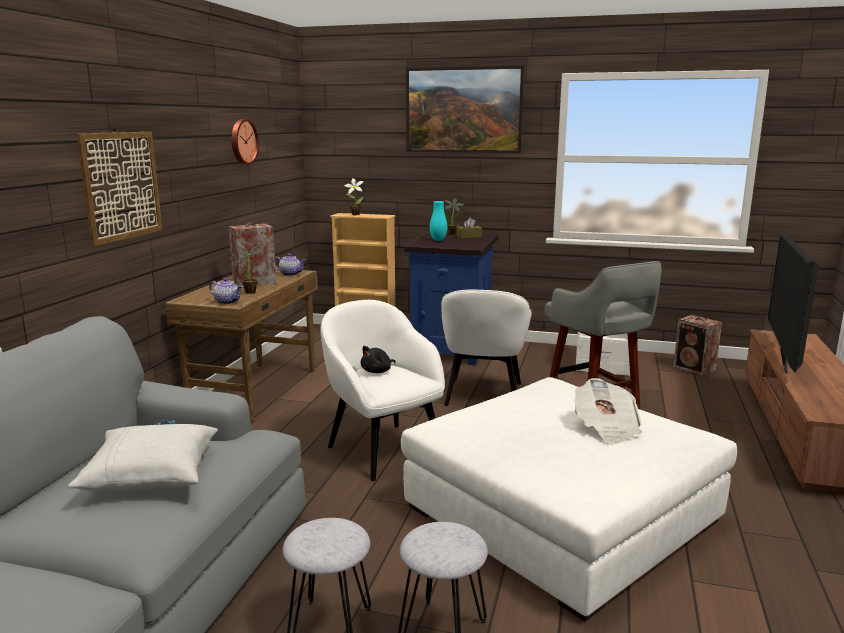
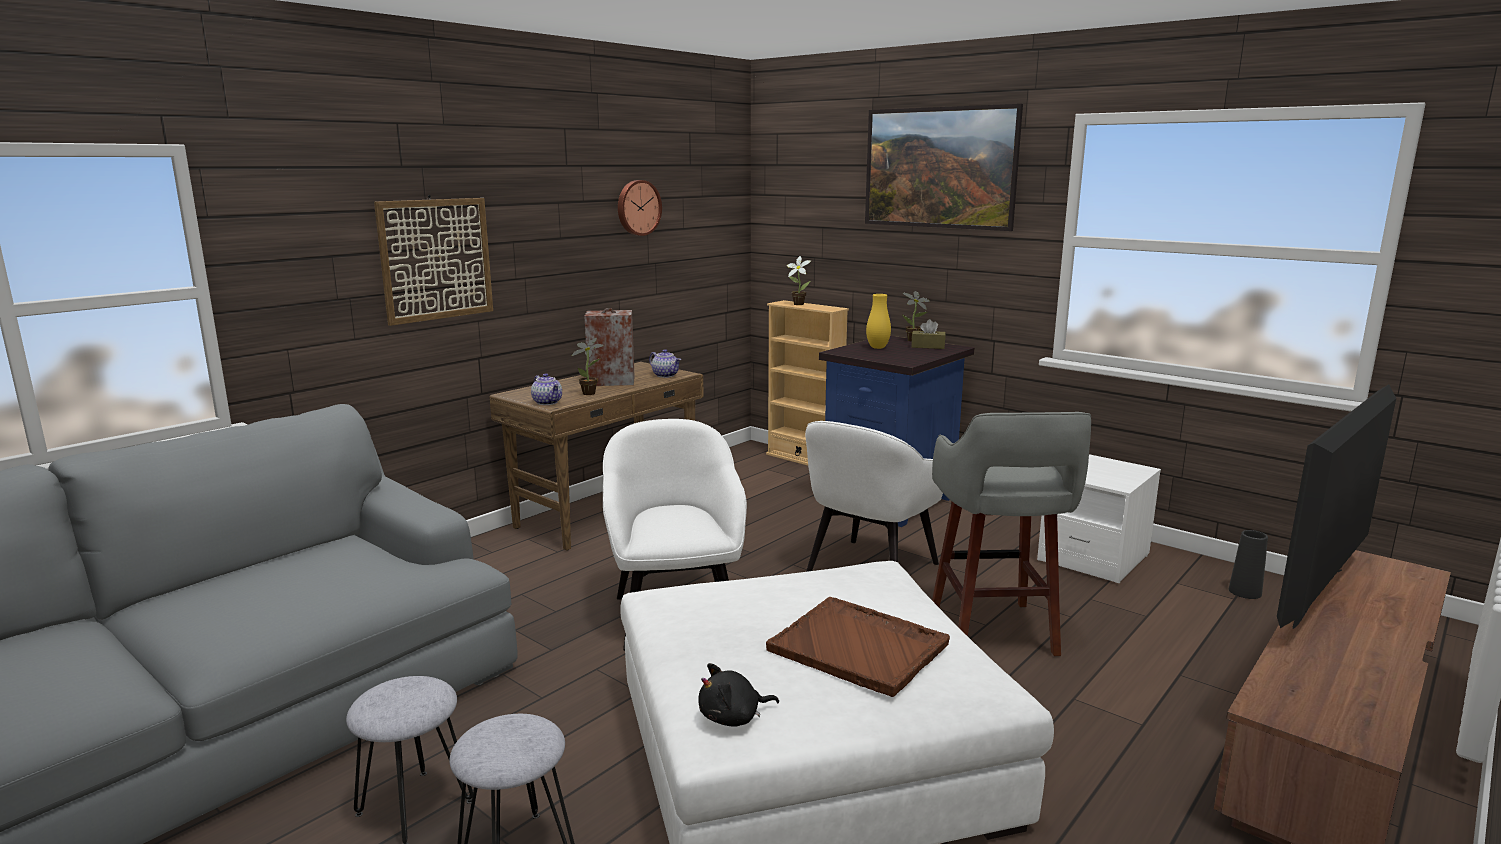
camera: 25 degrees right, 0 degrees up
grey pillow [68,419,218,491] -> none
black plush toy [361,346,396,373] -> black plush toy moved to [698,663,779,727]
turquoise vase [430,201,447,241] -> yellow vase [866,294,891,349]
newspaper [574,378,642,445] -> brown tray [766,597,950,697]
speaker [673,315,722,376] -> black vase [1229,530,1268,599]

